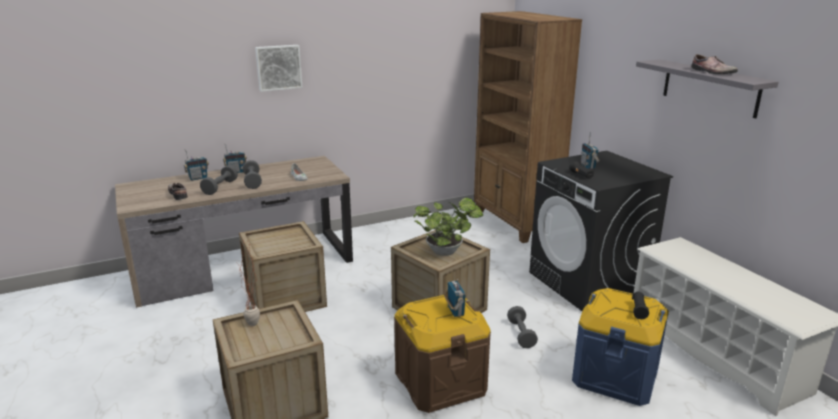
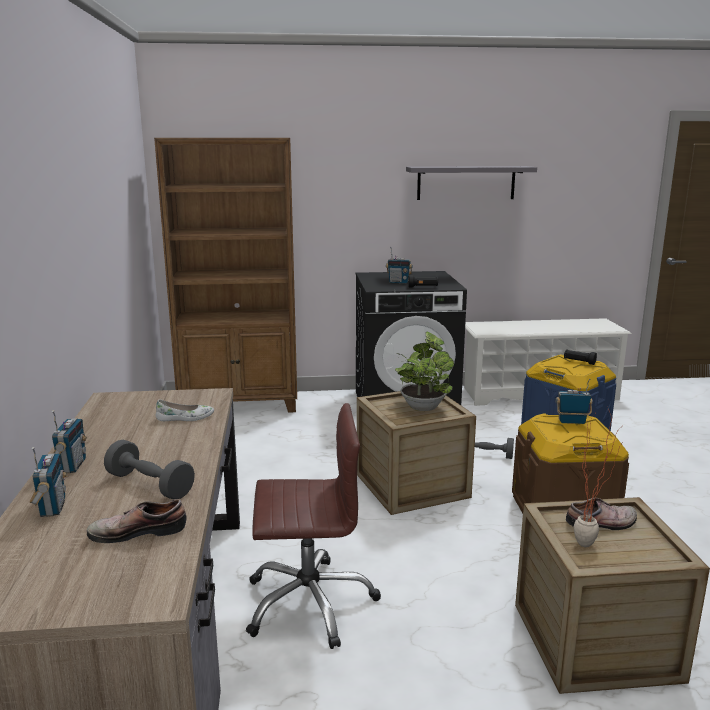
camera: 70 degrees left, 5 degrees down
crate [239,221,327,312] -> brown office chair [246,403,381,649]
grey dumbbell [243,160,262,189] -> none
picture [255,45,303,92] -> none
shoe [691,54,738,74] -> shoe moved to [566,498,637,530]

